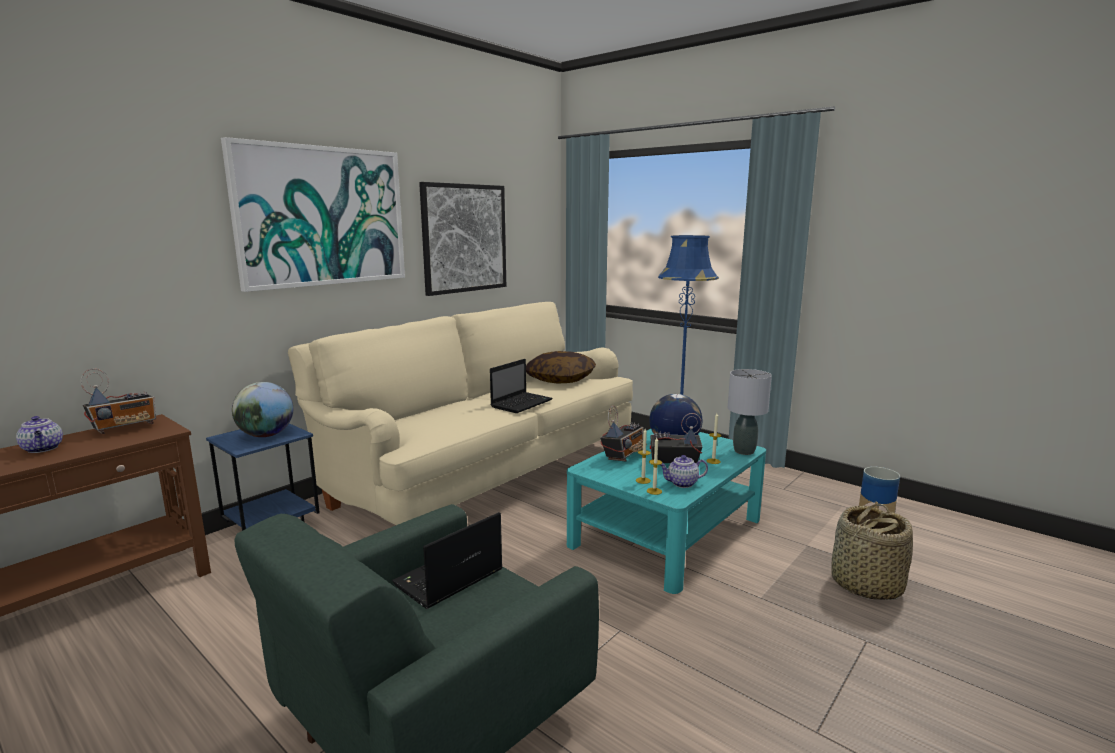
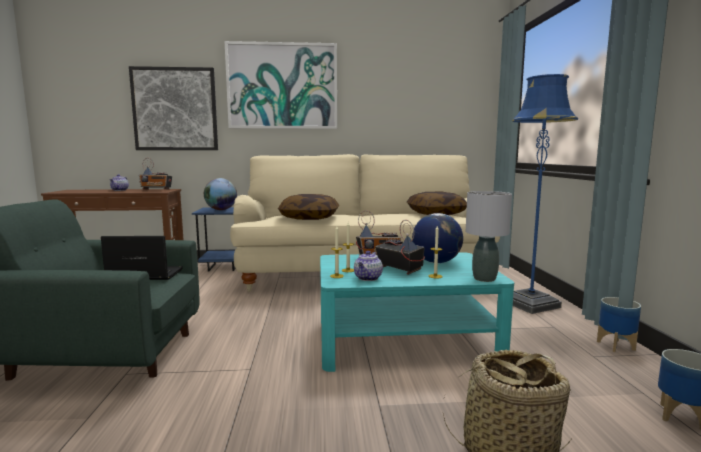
camera: 45 degrees right, 5 degrees down
picture [419,182,506,296] -> picture moved to [129,66,218,150]
laptop [490,359,553,413] -> none
teapot [660,455,708,488] -> teapot turned 105 degrees counterclockwise [354,251,383,281]
none -> pillow [278,194,339,220]
none -> planter [597,297,641,352]

